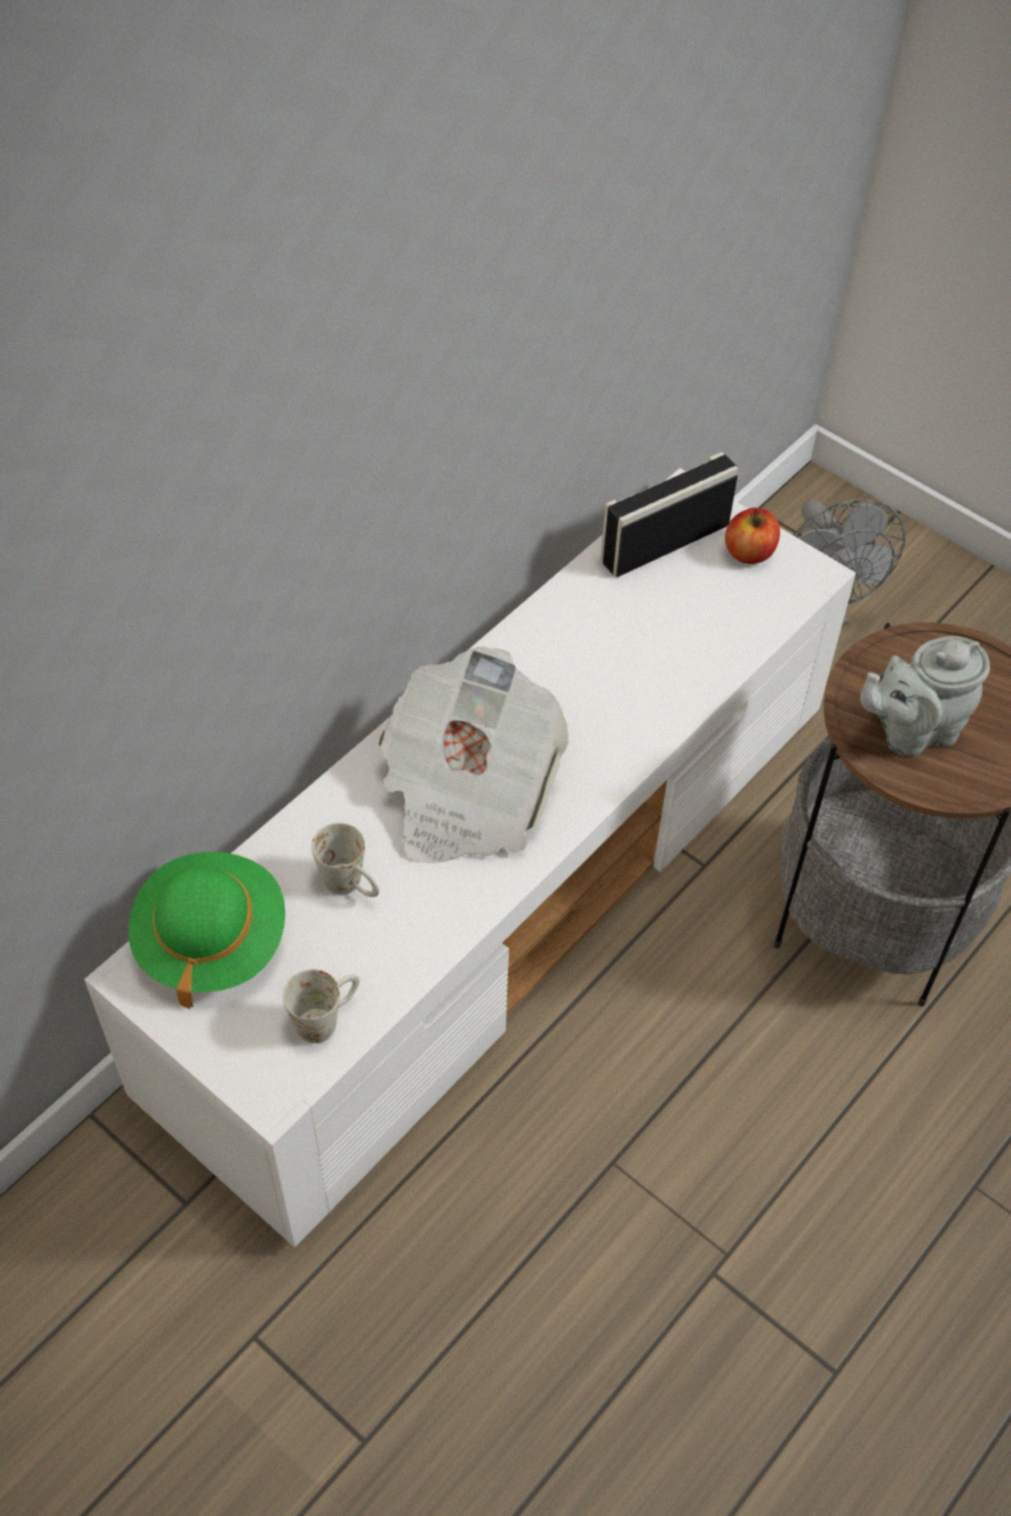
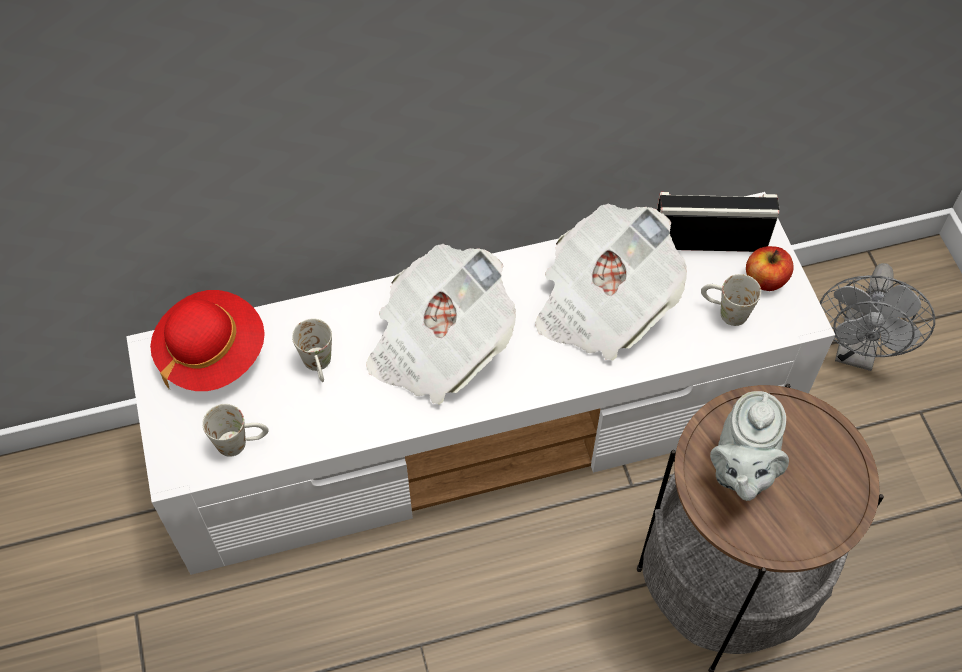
camera: 35 degrees right, 5 degrees up
green hat [128,852,285,1009] -> red hat [150,290,265,391]
grey teapot [860,636,990,756] -> grey teapot turned 90 degrees counterclockwise [710,391,789,501]
none -> newspaper [535,204,687,361]
none -> white mug [701,274,761,326]

